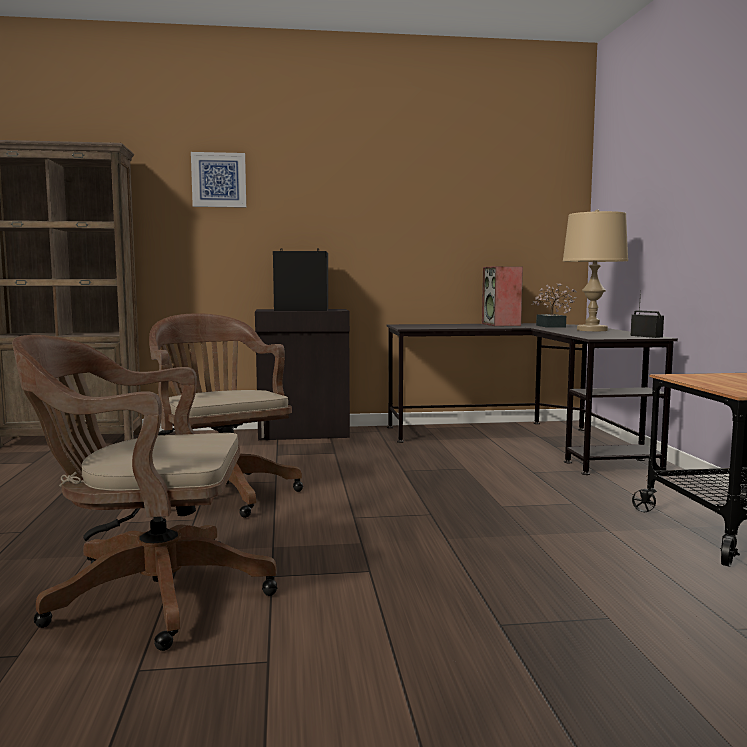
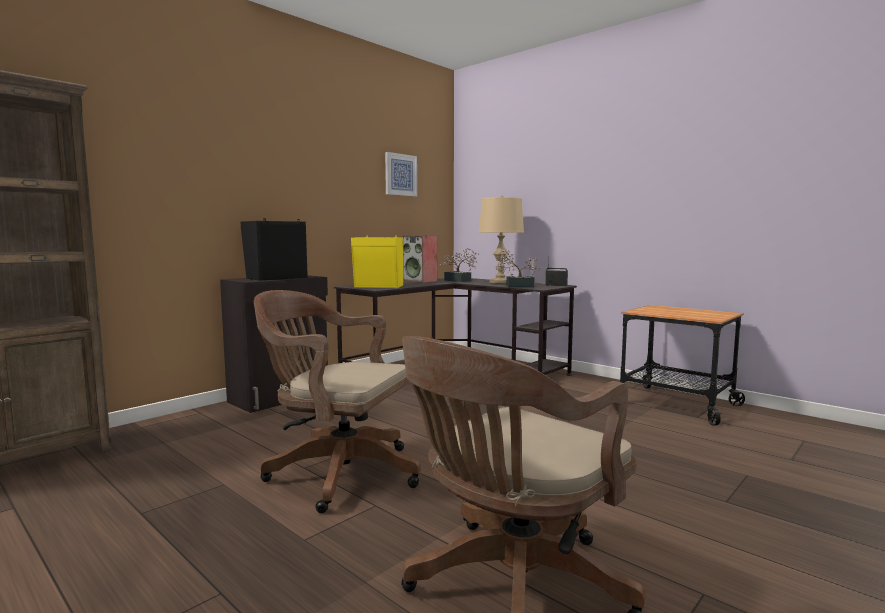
camera: 40 degrees left, 0 degrees up
picture [191,152,246,208] -> picture moved to [385,152,417,197]
none -> yellow speaker [351,235,403,288]
none -> potted plant [495,250,541,287]

